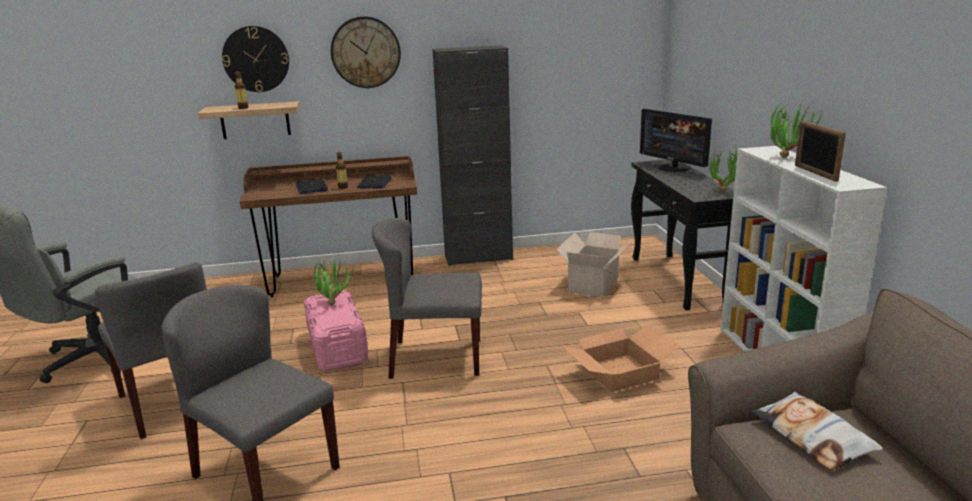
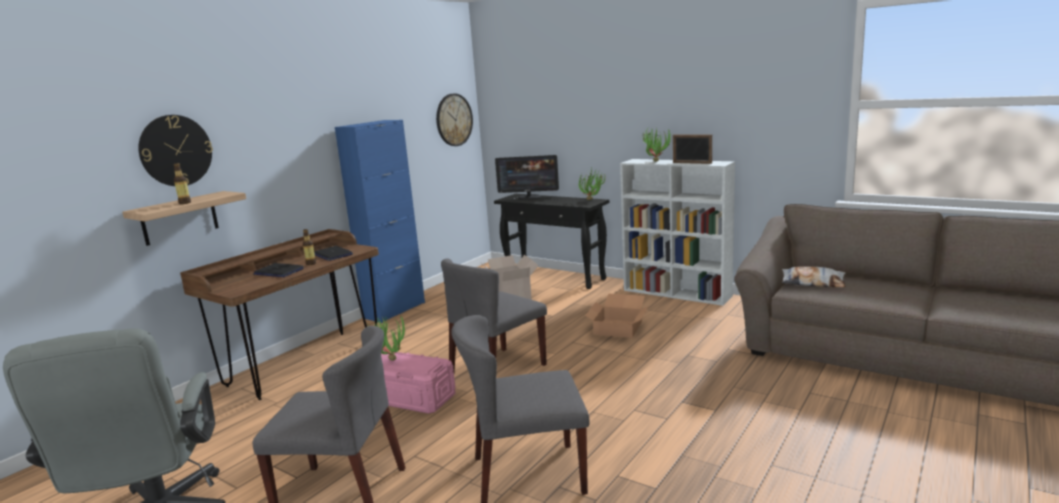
camera: 45 degrees left, 5 degrees down
wall clock [331,16,401,88] -> wall clock moved to [436,94,473,146]
black cabinet [433,46,513,266] -> blue cabinet [335,120,425,323]

